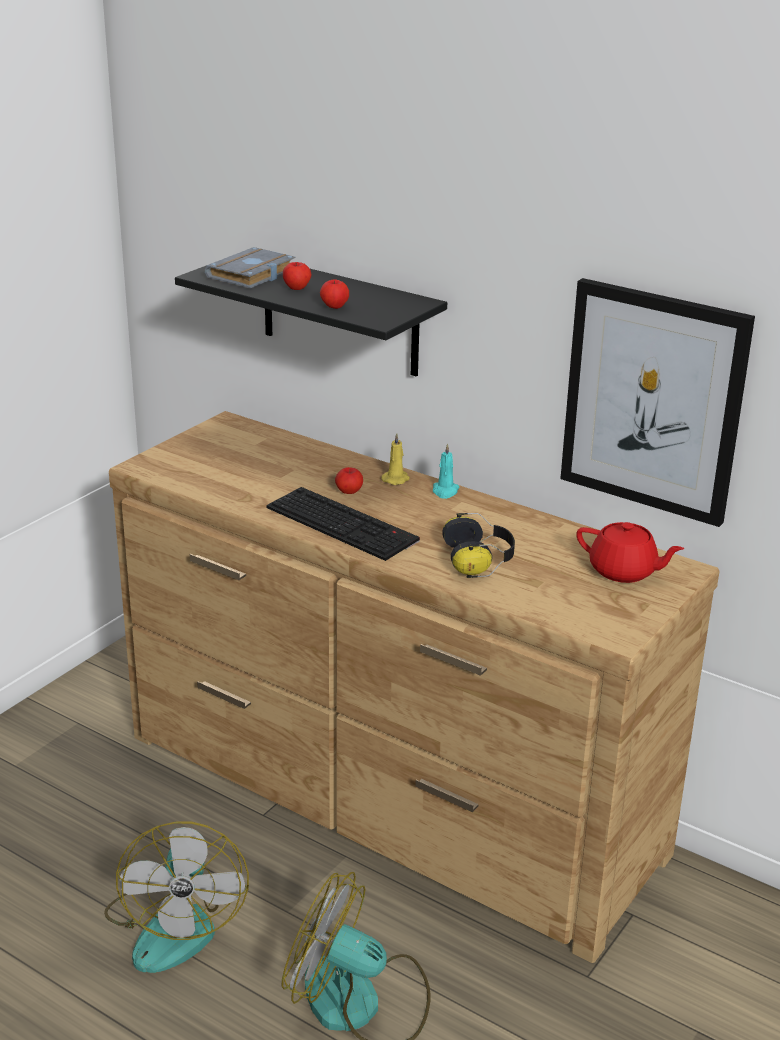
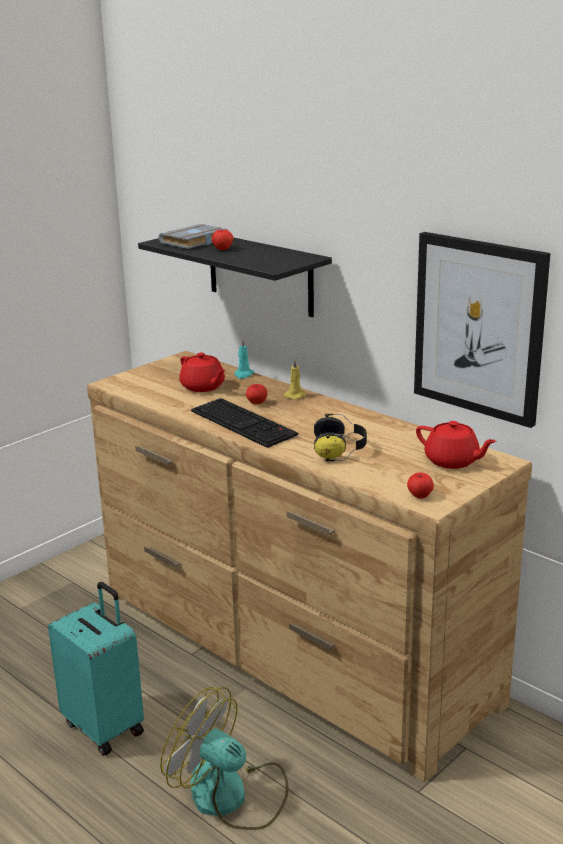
camera: 10 degrees right, 5 degrees down
fan [104,821,249,973] -> turquoise suitcase [48,582,144,756]
apple [320,279,349,309] -> apple moved to [407,472,434,499]
turquoise candle [433,443,459,499] -> turquoise candle moved to [234,339,254,379]
none -> red teapot [179,353,225,392]

